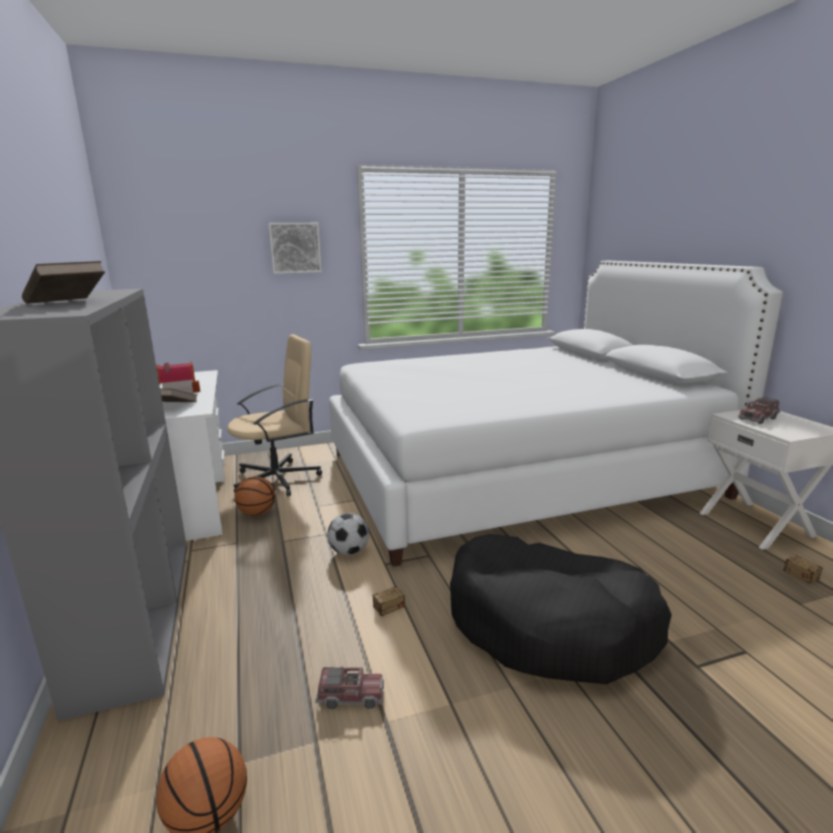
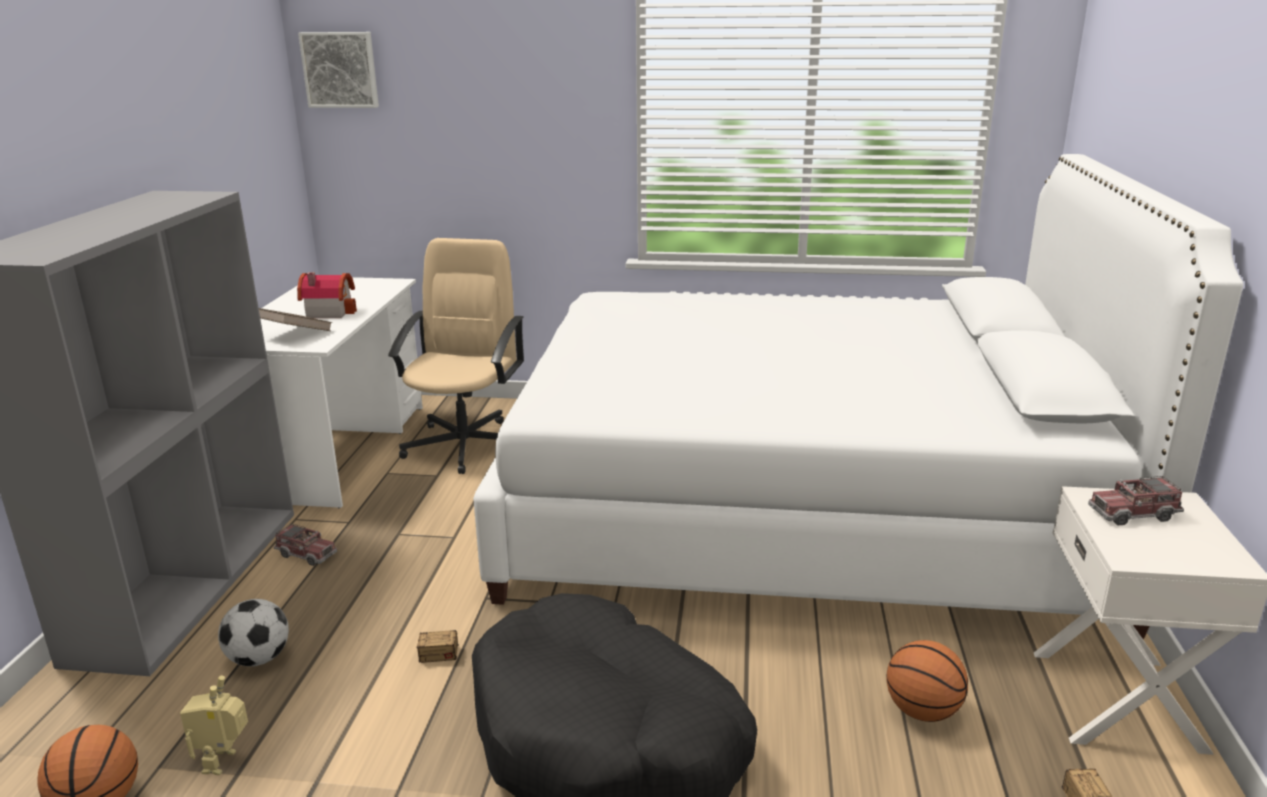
camera: 25 degrees right, 5 degrees up
brown book [22,261,105,304] -> none
beige office chair [227,334,322,496] -> beige office chair turned 75 degrees counterclockwise [388,238,524,474]
basketball [234,476,275,516] -> basketball moved to [886,640,968,722]
picture [268,223,322,274] -> picture moved to [298,32,379,108]
toy truck [316,667,384,709] -> toy truck moved to [274,523,337,566]
football [327,513,369,555] -> football moved to [218,599,289,666]
none -> toy robot [180,676,248,775]

